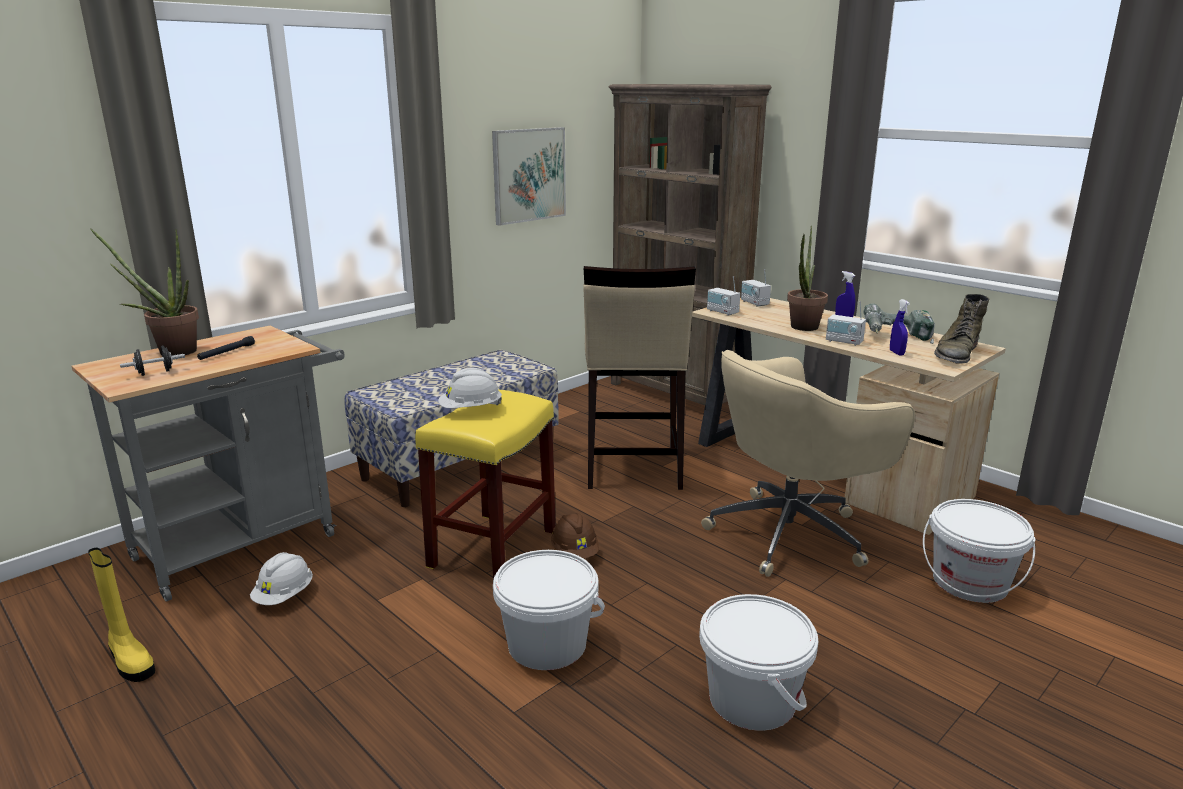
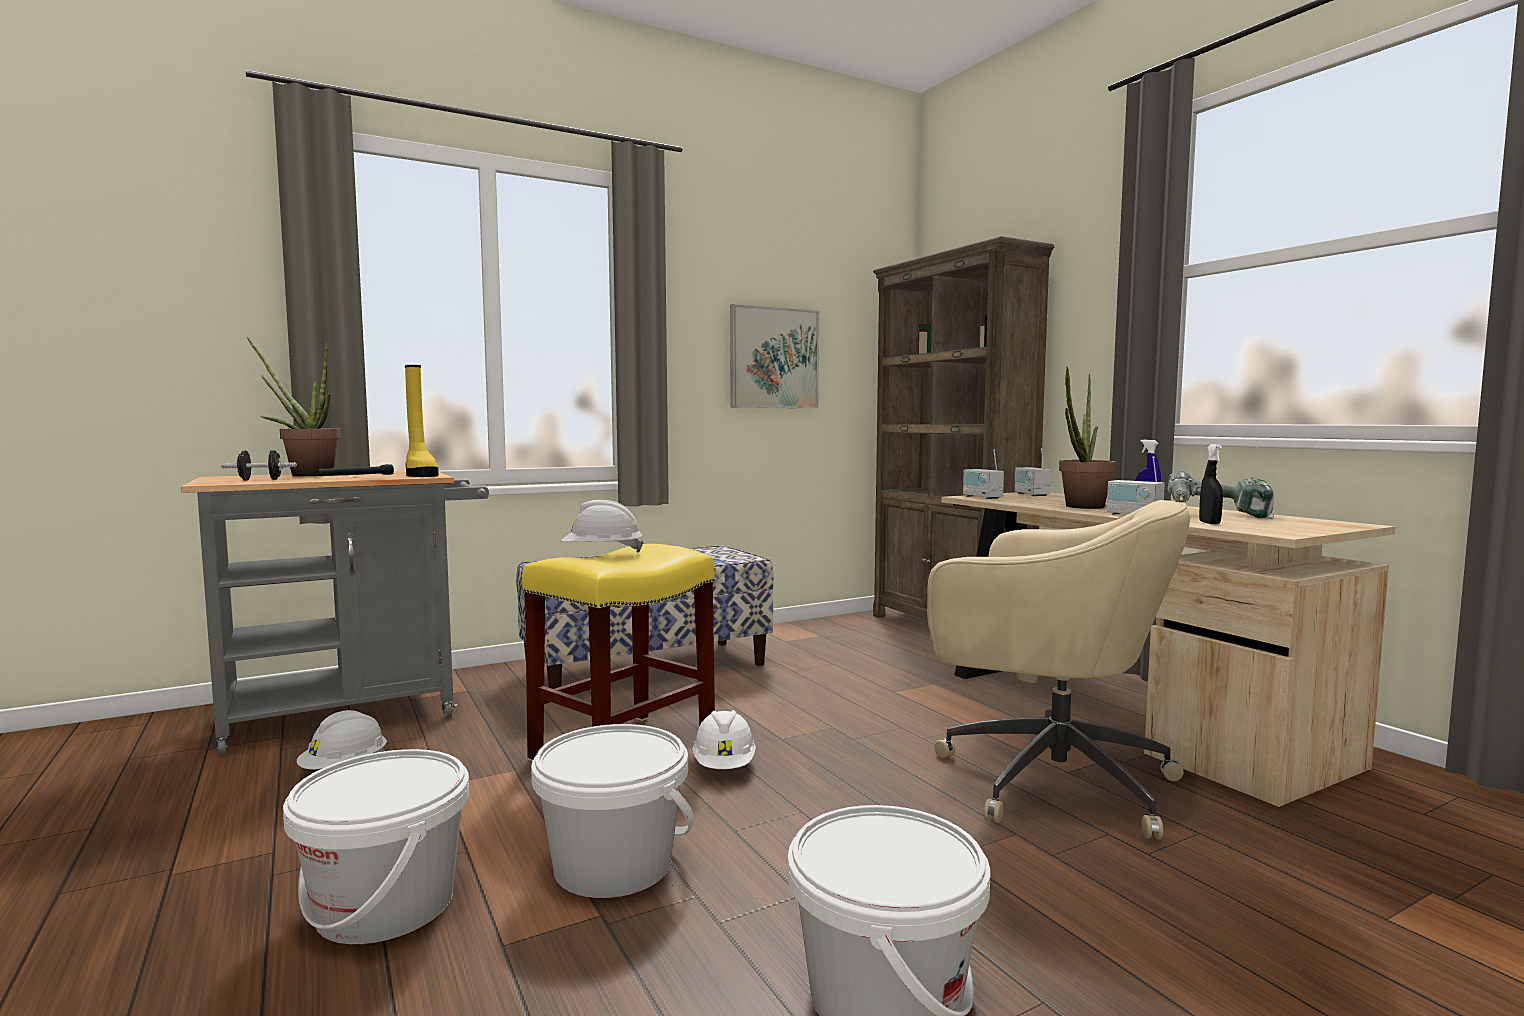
camera: 15 degrees right, 15 degrees down
yellow boot [88,548,155,682] -> yellow boot moved to [405,365,439,477]
brown hard hat [551,513,599,559] -> white hard hat [692,710,756,769]
beige stool [583,266,696,490] -> none
beige office chair [701,350,915,577] -> beige office chair turned 135 degrees counterclockwise [927,500,1190,840]
blue spray bottle [890,299,910,355] -> black spray bottle [1199,444,1223,524]
white bucket [923,499,1035,603] -> white bucket moved to [283,749,469,944]
green boot [934,294,990,364] -> none

